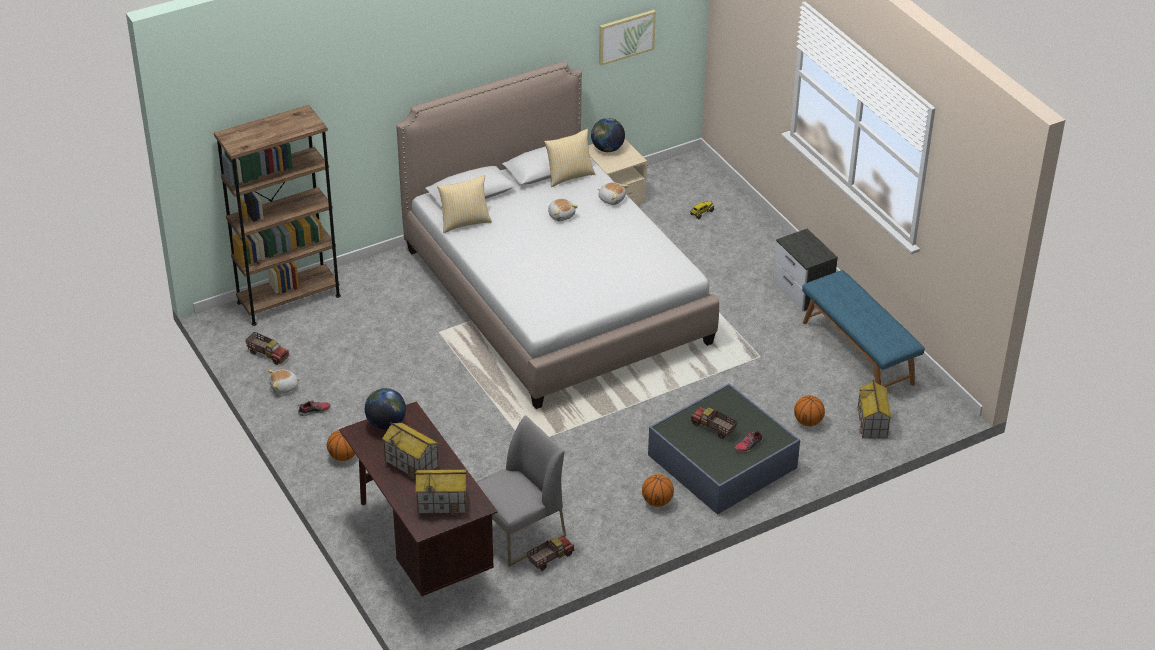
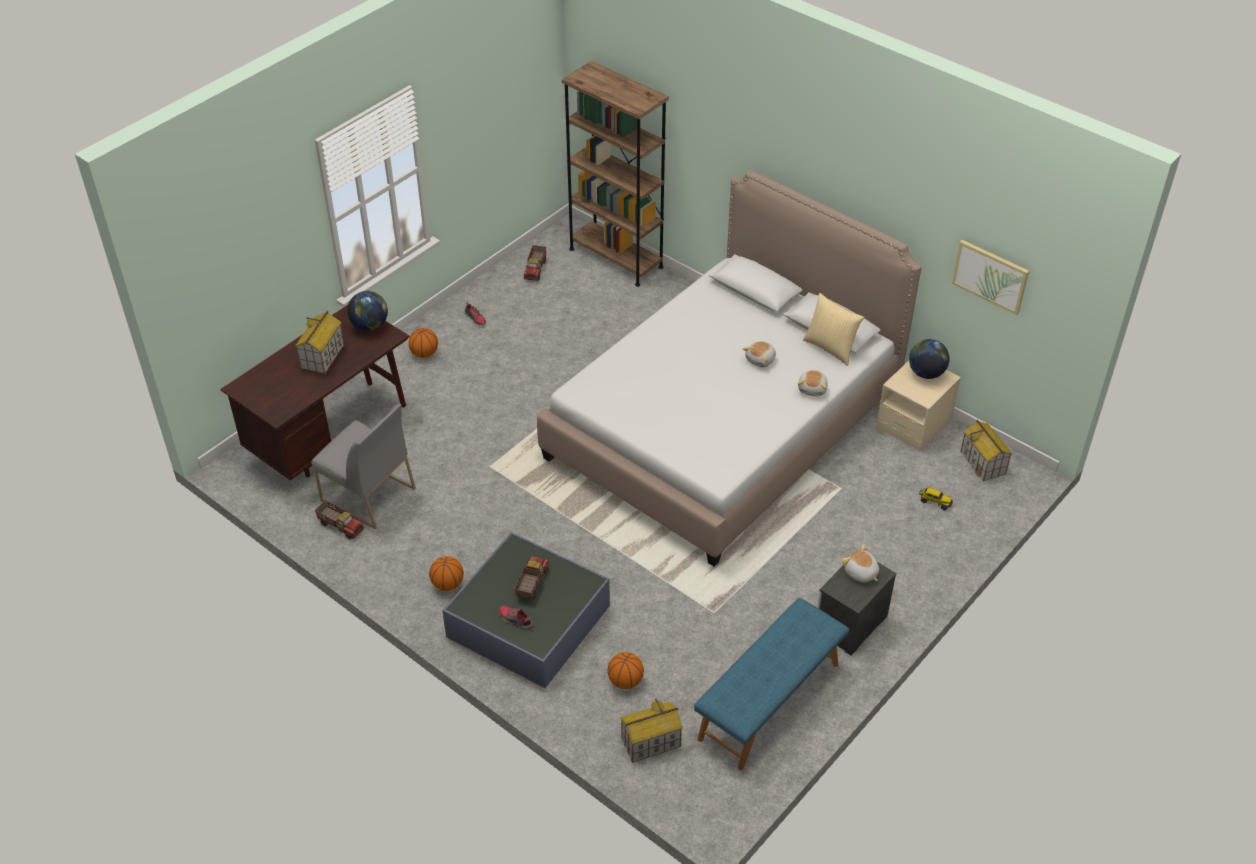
camera: 70 degrees right, 5 degrees up
plush toy [268,370,301,394] -> plush toy moved to [842,545,879,583]
toy house [415,470,467,515] -> toy house moved to [960,420,1012,482]
pillow [437,175,492,233] -> none

